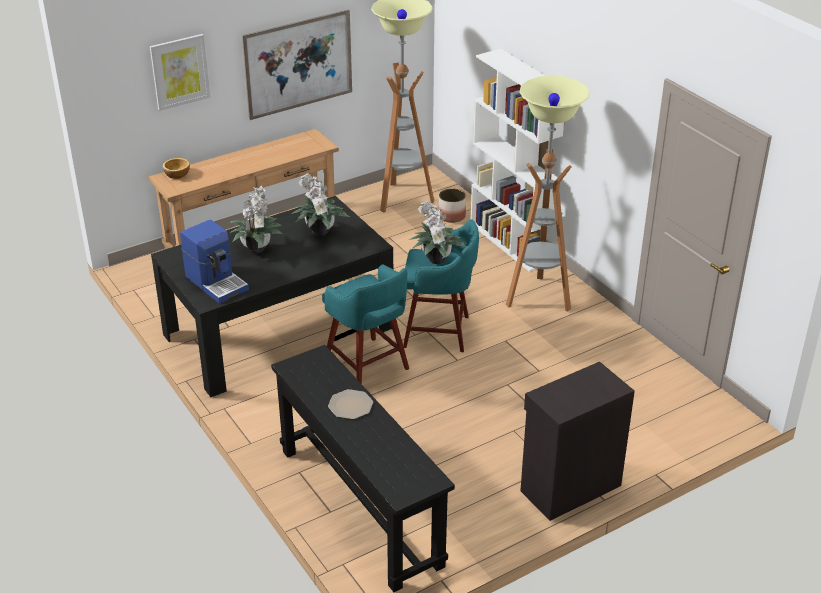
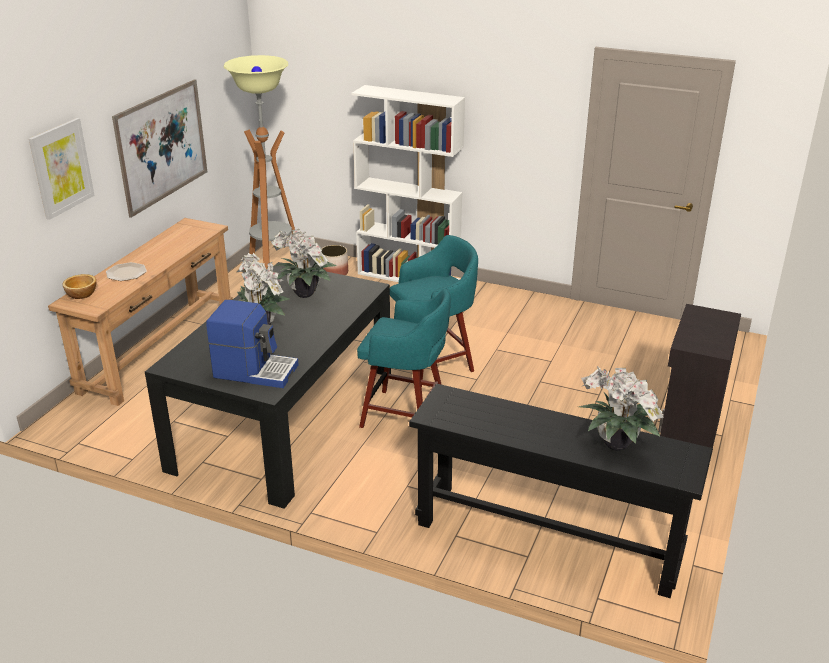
camera: 35 degrees left, 5 degrees down
plate [328,389,373,419] -> plate moved to [106,262,147,281]
potted plant [409,200,467,264] -> potted plant moved to [579,366,664,451]
floor lamp [506,76,590,312] -> none

